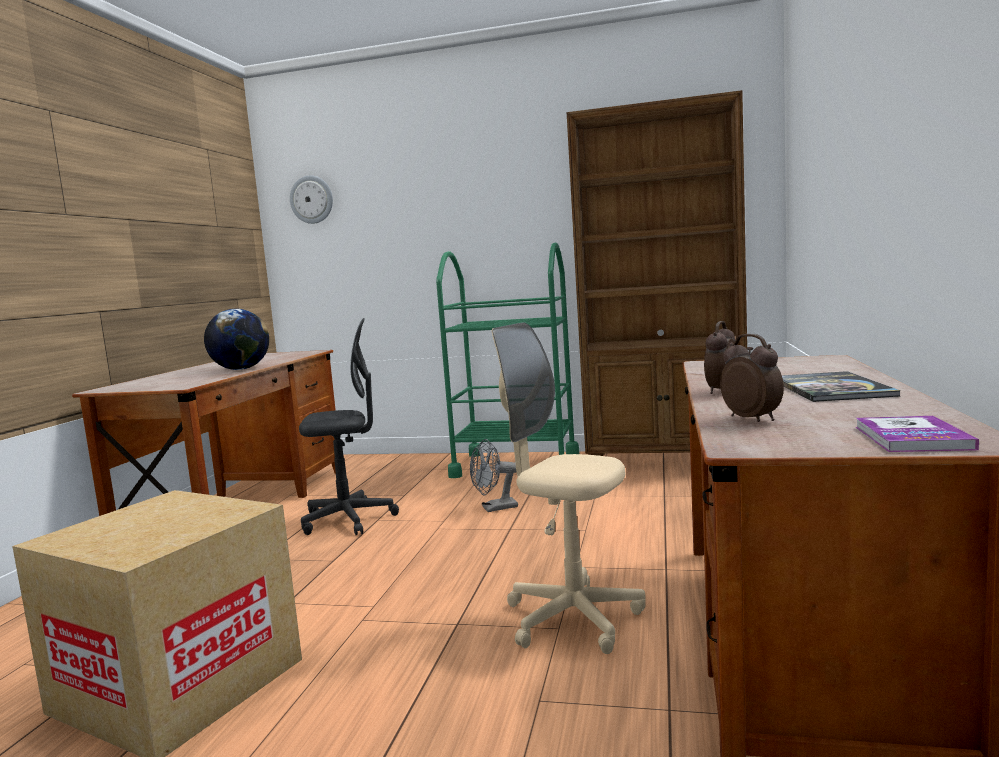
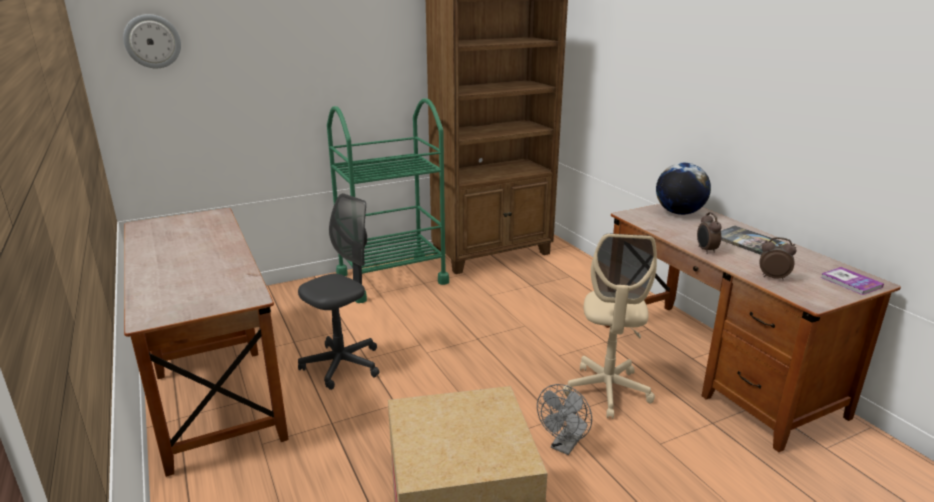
camera: 40 degrees left, 15 degrees up
globe [204,309,269,370] -> globe moved to [656,163,711,215]
grey fan [470,439,518,512] -> grey fan moved to [537,384,592,455]
beige office chair [492,322,646,654] -> beige office chair turned 75 degrees counterclockwise [563,234,657,419]

